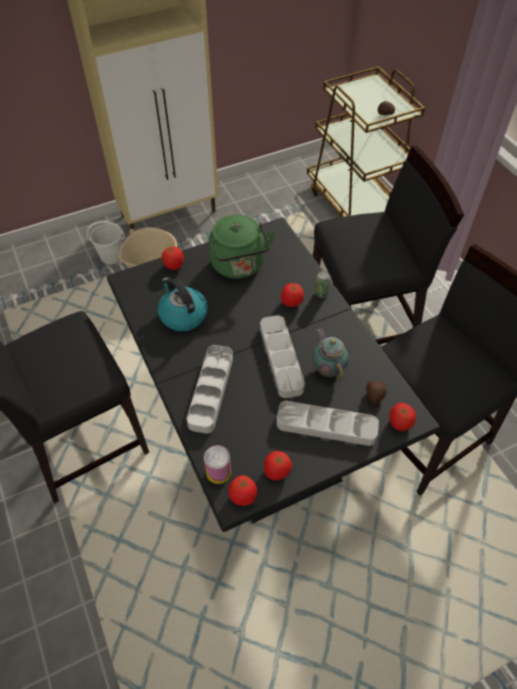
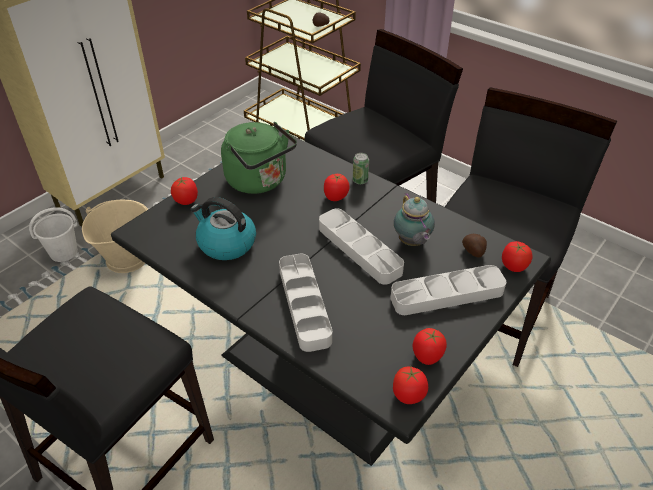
camera: 25 degrees left, 10 degrees down
can [204,445,231,484] -> none
teapot [312,329,349,379] -> teapot turned 150 degrees counterclockwise [394,193,435,246]

